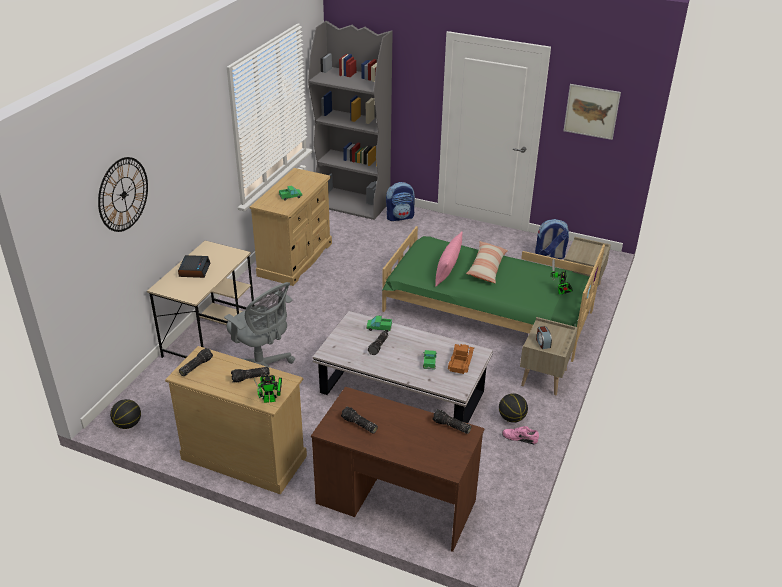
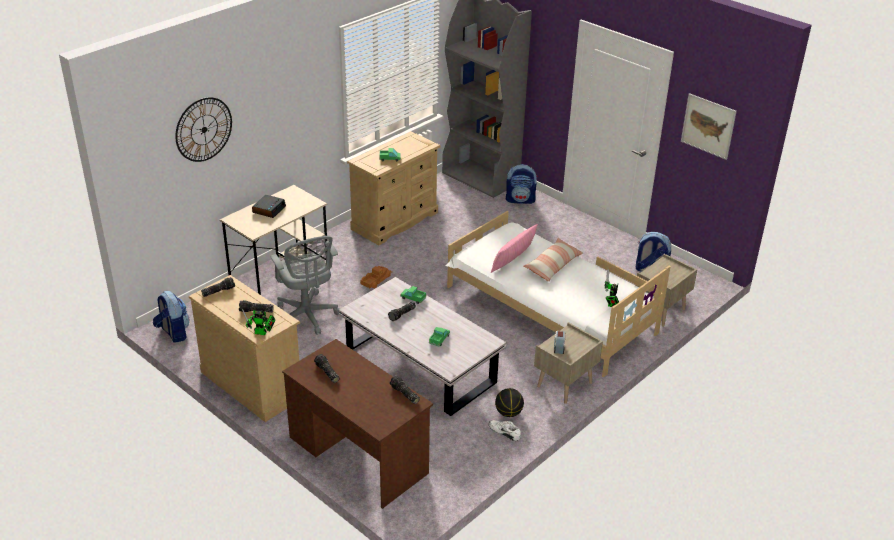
camera: 20 degrees right, 0 degrees up
basketball [110,399,141,429] -> backpack [153,291,190,343]
green bed [382,226,605,362] -> white bed [446,211,671,377]
toy truck [448,344,474,374] -> toy truck moved to [360,266,392,288]
pink shoe [502,426,539,444] -> white shoe [489,420,521,441]

